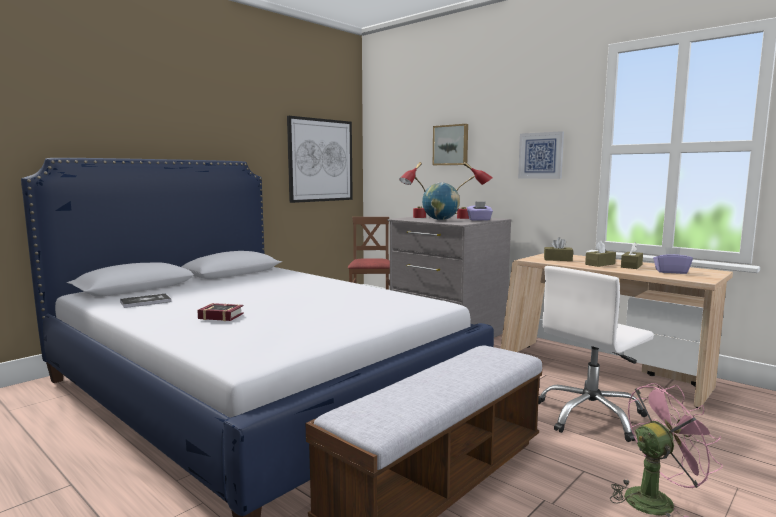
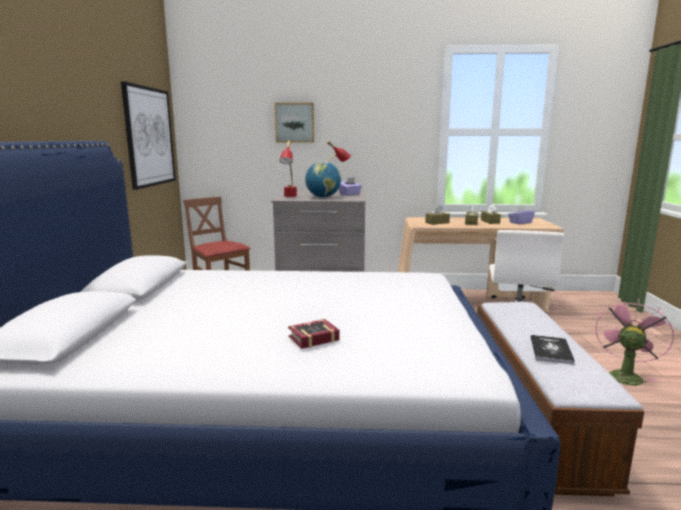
camera: 40 degrees left, 5 degrees up
book [120,294,171,308] -> book moved to [531,335,575,365]
picture [518,131,564,179] -> none

